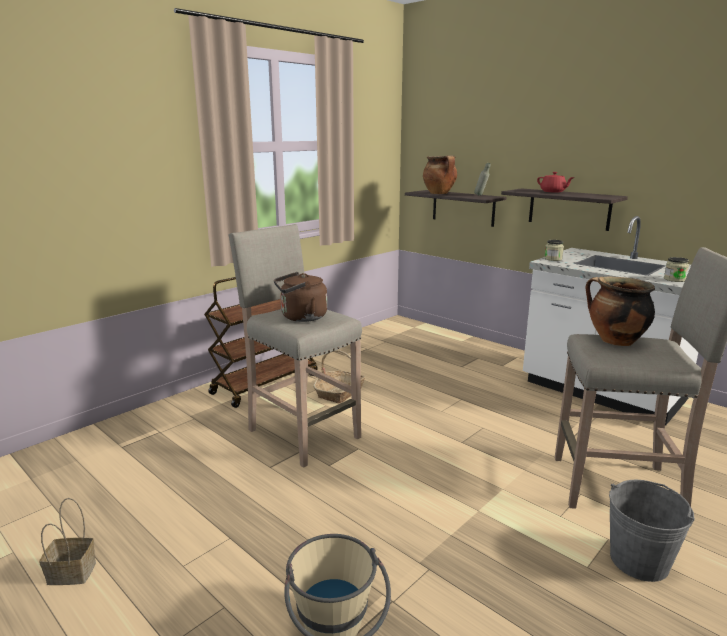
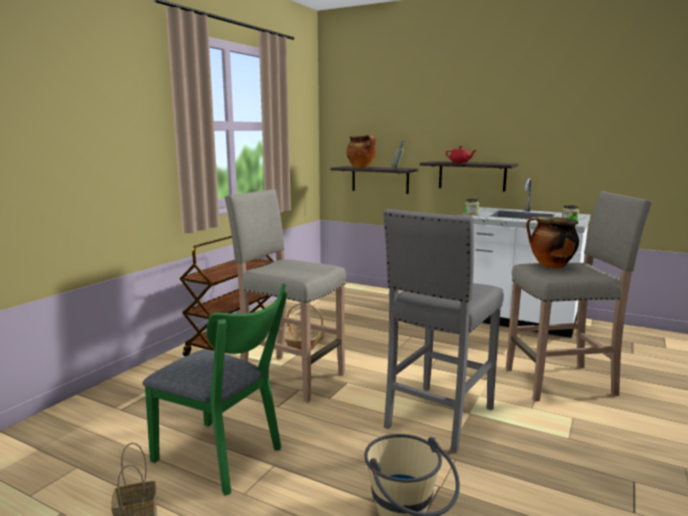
camera: 15 degrees left, 5 degrees down
brown kettle [274,272,327,322] -> none
grey bucket [609,480,695,582] -> none
none -> green chair [142,284,288,496]
none -> grey stool [383,209,504,453]

